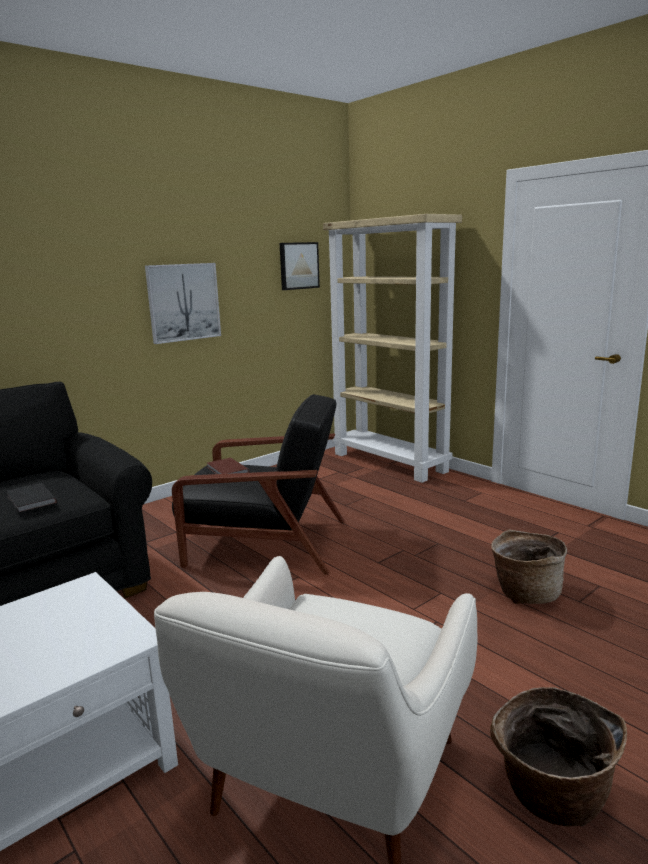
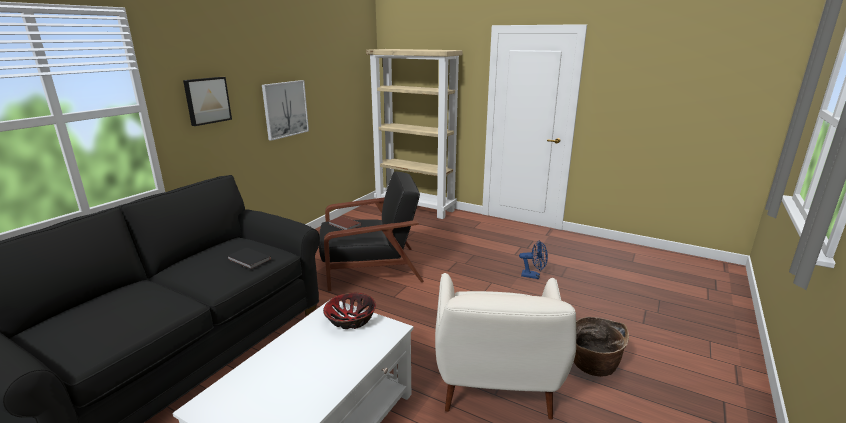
camera: 20 degrees left, 5 degrees up
picture [280,242,320,290] -> picture moved to [183,77,232,126]
basket [491,529,567,604] -> blue fan [519,240,548,279]
none -> bowl [323,293,376,329]

